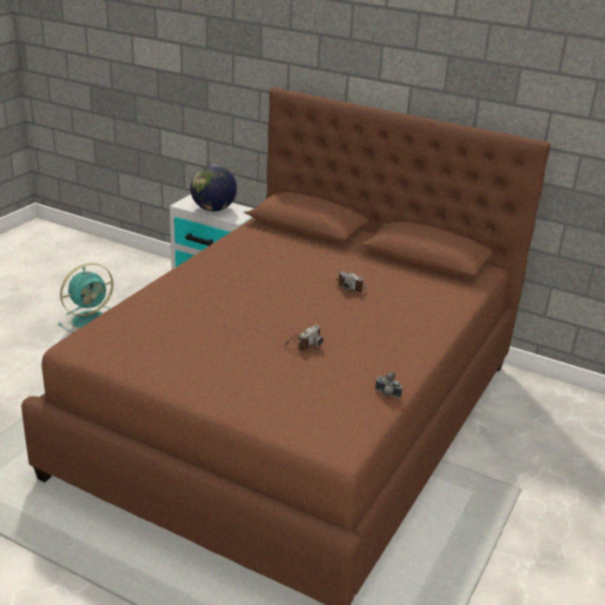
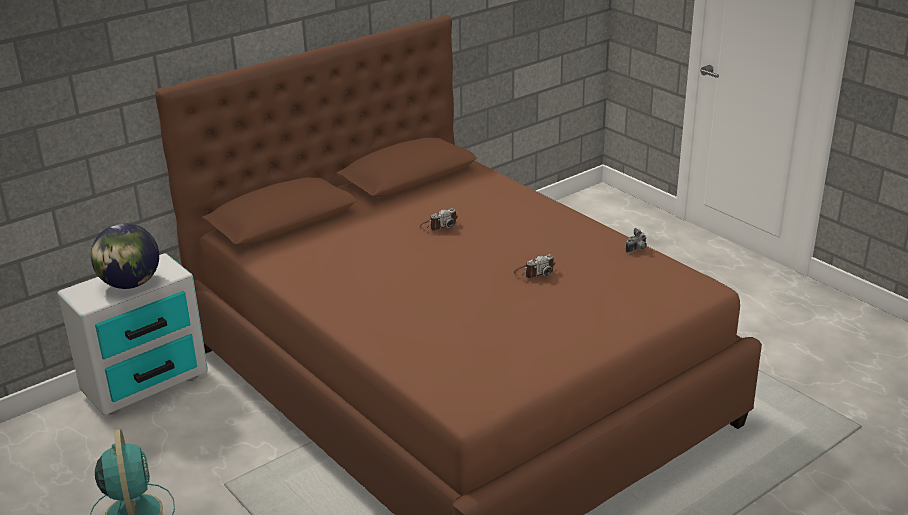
camera: 65 degrees left, 0 degrees up
camera [284,325,324,351] -> camera turned 90 degrees clockwise [514,254,555,278]

